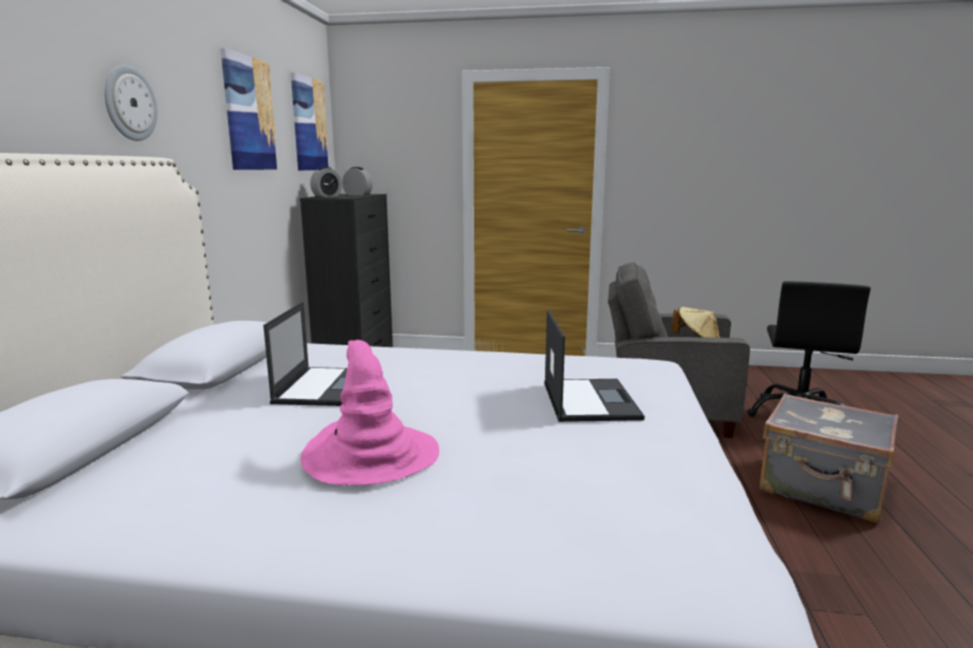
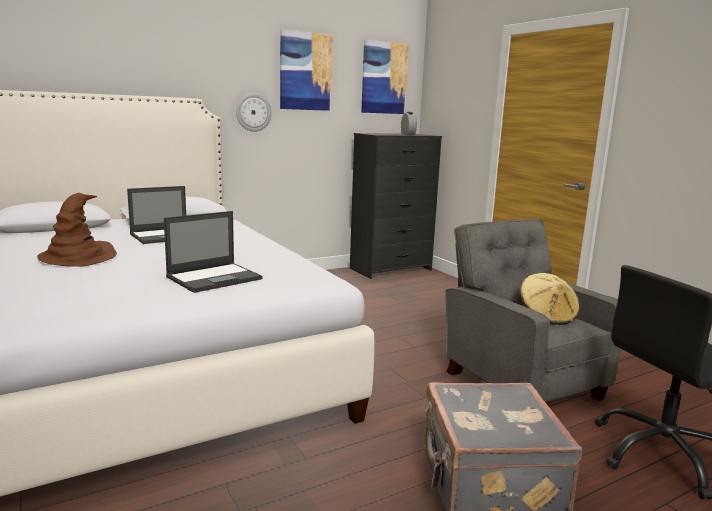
camera: 50 degrees right, 0 degrees up
wall clock [104,65,157,141] -> wall clock moved to [236,93,272,132]
pink hat [301,340,439,485] -> brown hat [37,193,117,267]
alarm clock [310,167,342,197] -> none

